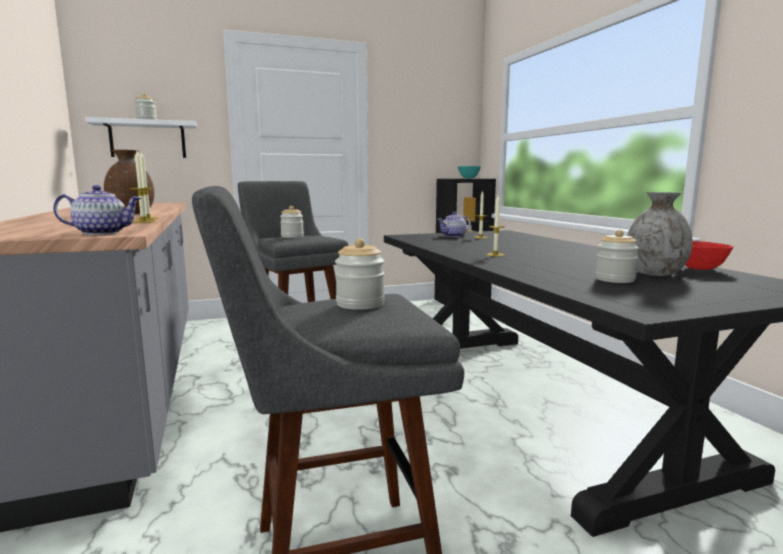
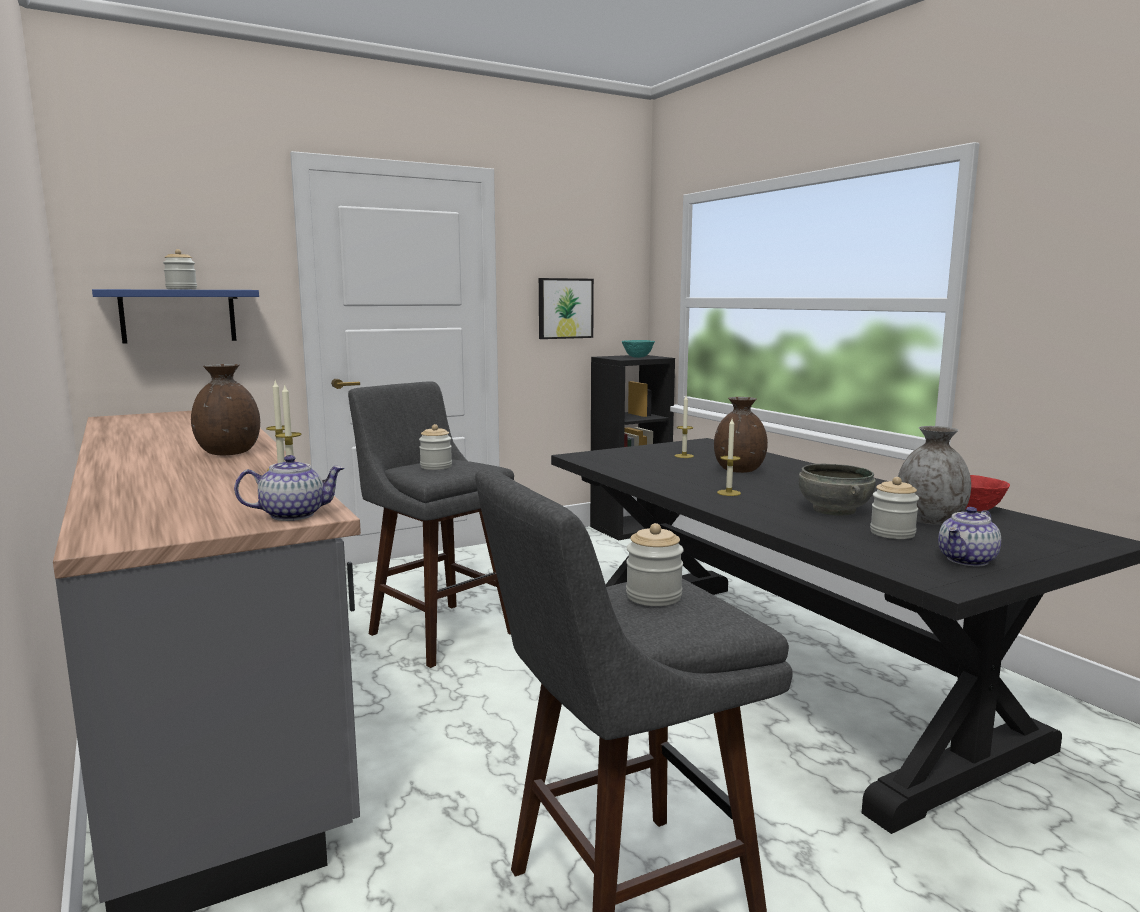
camera: 10 degrees left, 0 degrees up
white shelf [85,117,197,158] -> blue shelf [92,289,259,344]
teapot [437,212,471,237] -> teapot moved to [938,507,1001,566]
none -> picture [539,278,594,339]
none -> brown vase [714,397,768,473]
none -> grey bowl [799,464,876,516]

